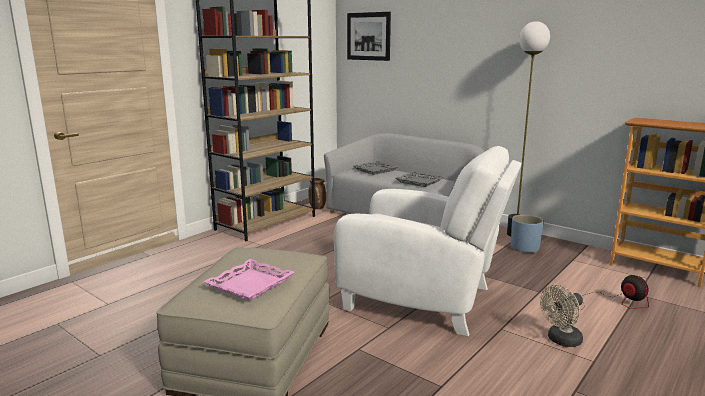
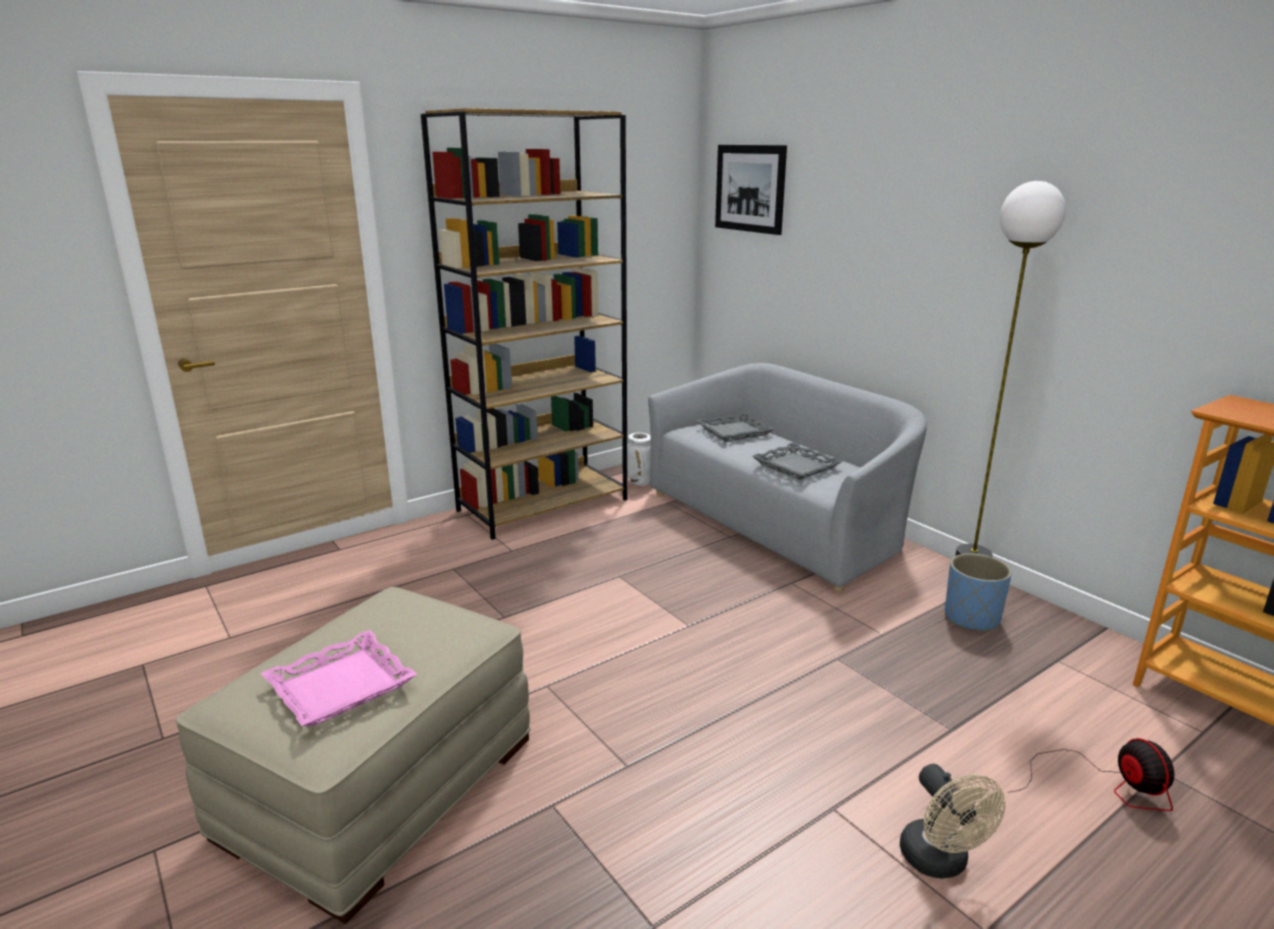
camera: 15 degrees right, 5 degrees up
brown vase [308,178,326,209] -> white vase [627,433,651,486]
white armchair [334,146,522,336] -> none
beige fan [540,285,583,347] -> beige fan turned 90 degrees counterclockwise [900,764,1006,879]

